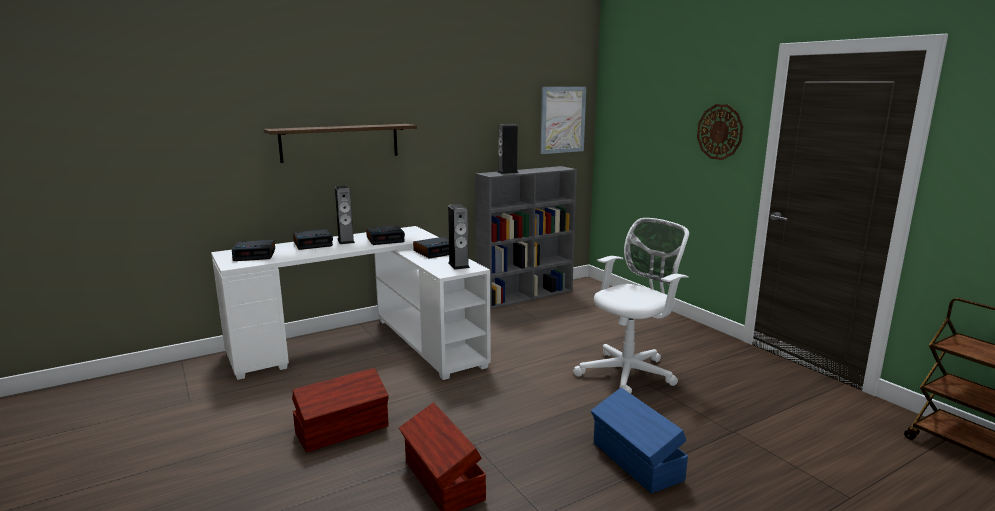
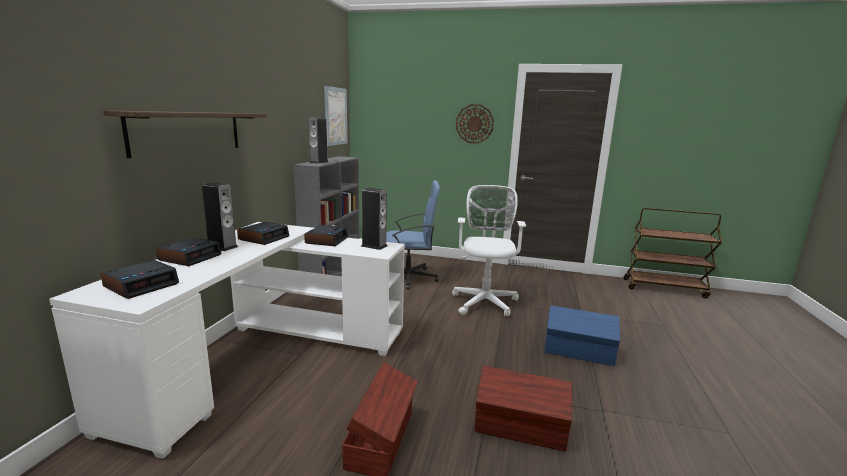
camera: 45 degrees left, 0 degrees up
none -> blue office chair [386,180,440,290]

